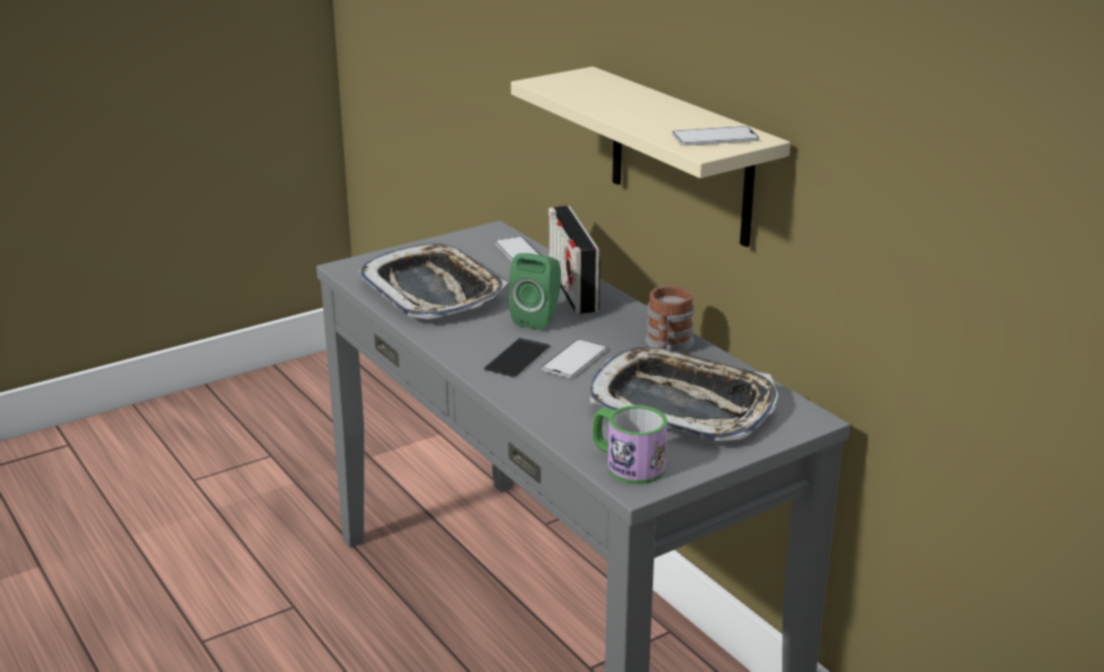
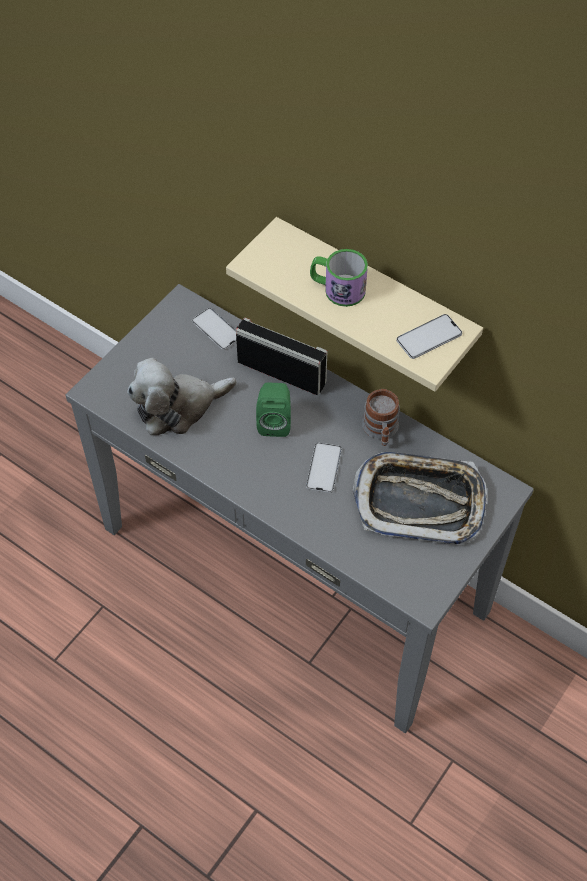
camera: 20 degrees left, 30 degrees up
tray [358,243,508,319] -> plush toy [127,358,237,435]
phone [484,338,550,377] -> none
radio [548,206,600,314] -> radio turned 150 degrees clockwise [236,318,327,395]
mug [592,405,667,484] -> mug moved to [310,249,368,307]

